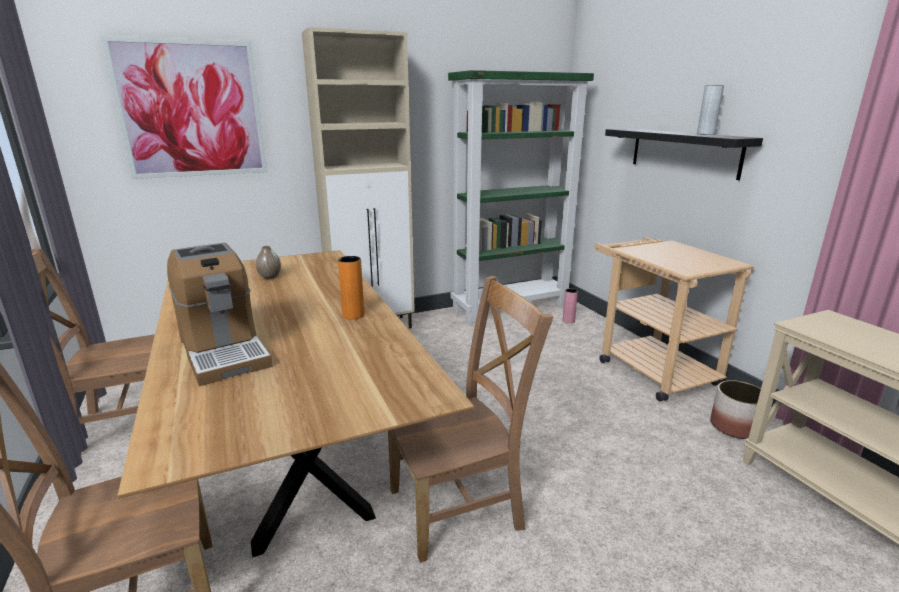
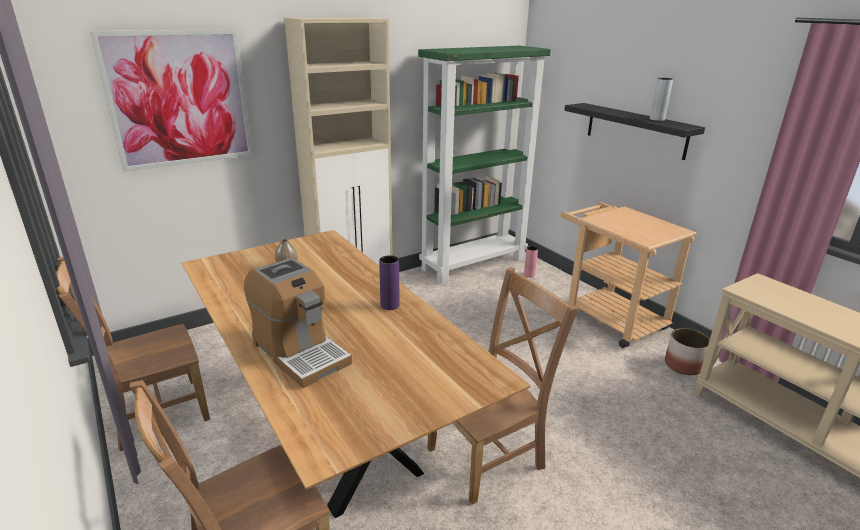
camera: 10 degrees left, 5 degrees up
orange vase [338,256,364,319] -> purple vase [379,255,400,310]

